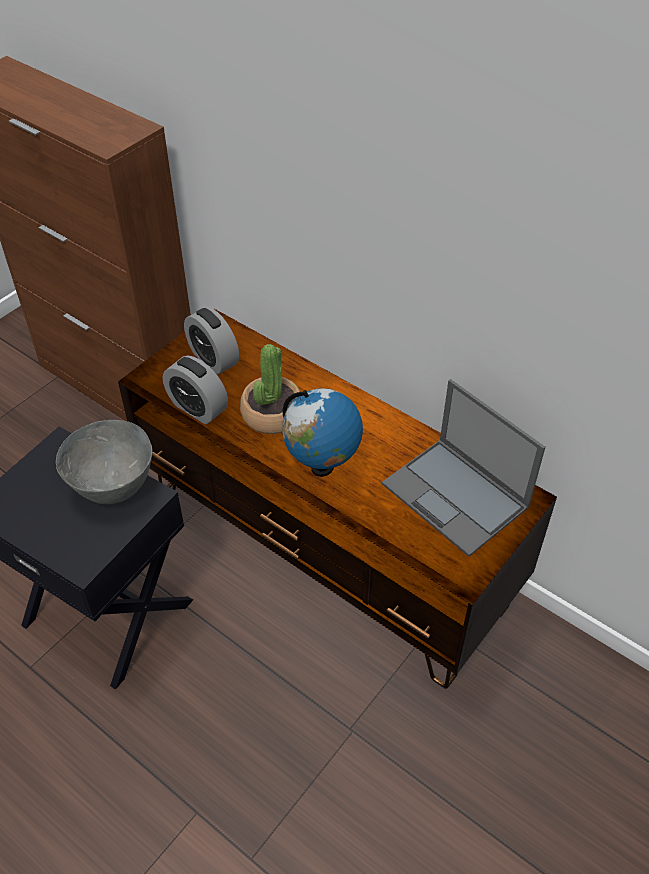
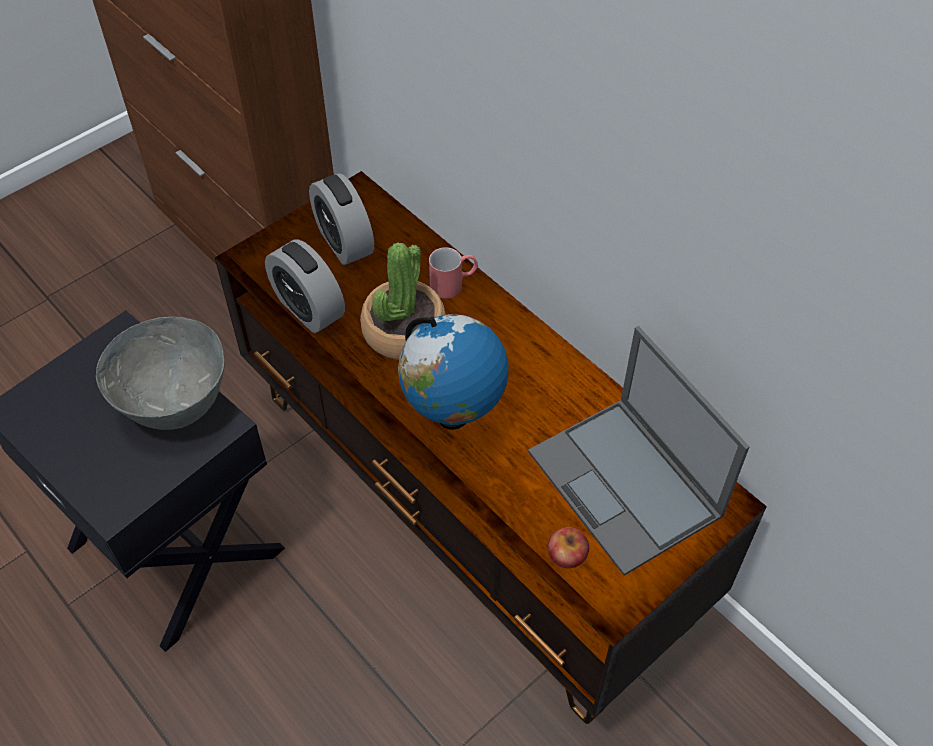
camera: 10 degrees right, 5 degrees up
none -> red mug [429,247,478,299]
none -> apple [548,527,589,568]

